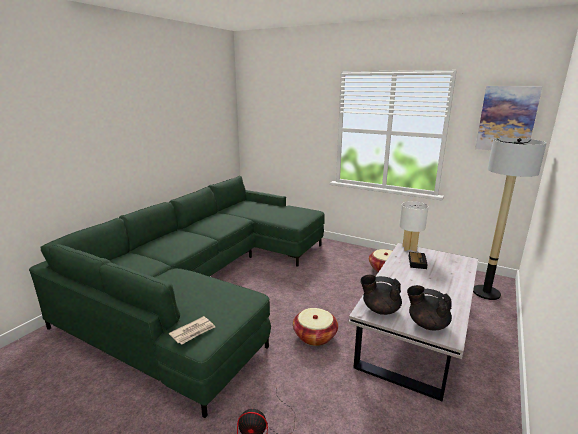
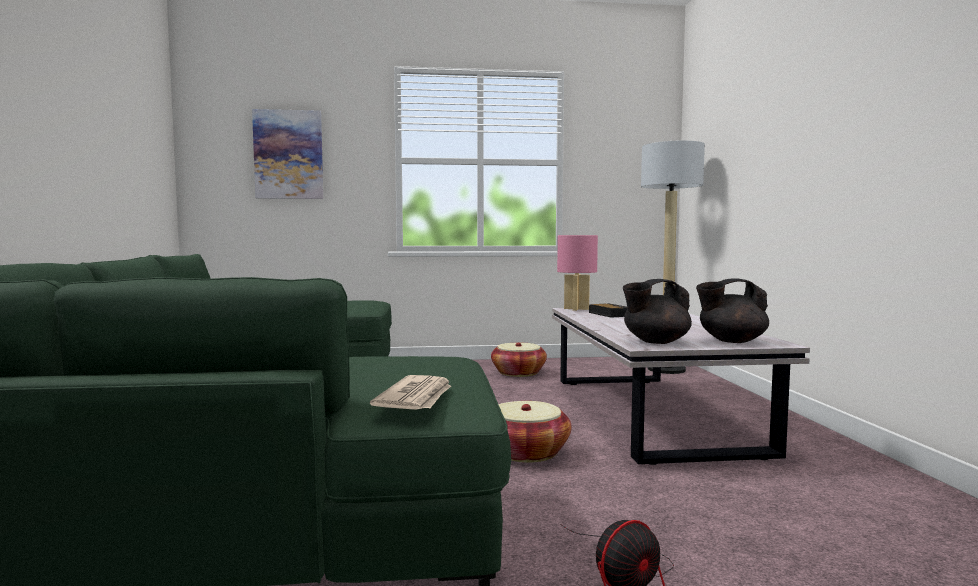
camera: 35 degrees left, 15 degrees down
white table lamp [399,201,429,252] -> pink table lamp [557,235,598,311]
picture [475,86,543,150] -> picture moved to [252,109,323,199]

